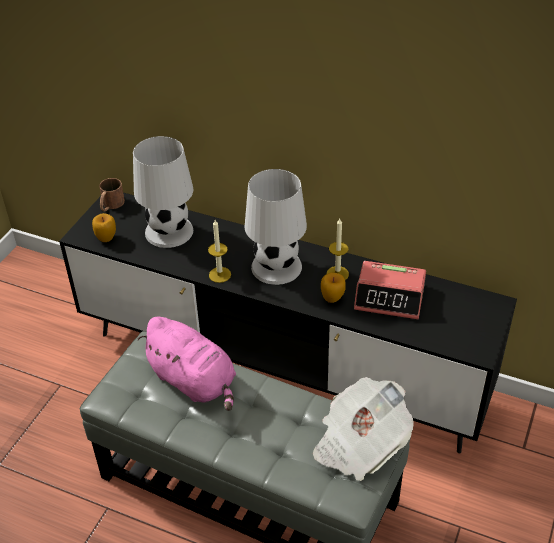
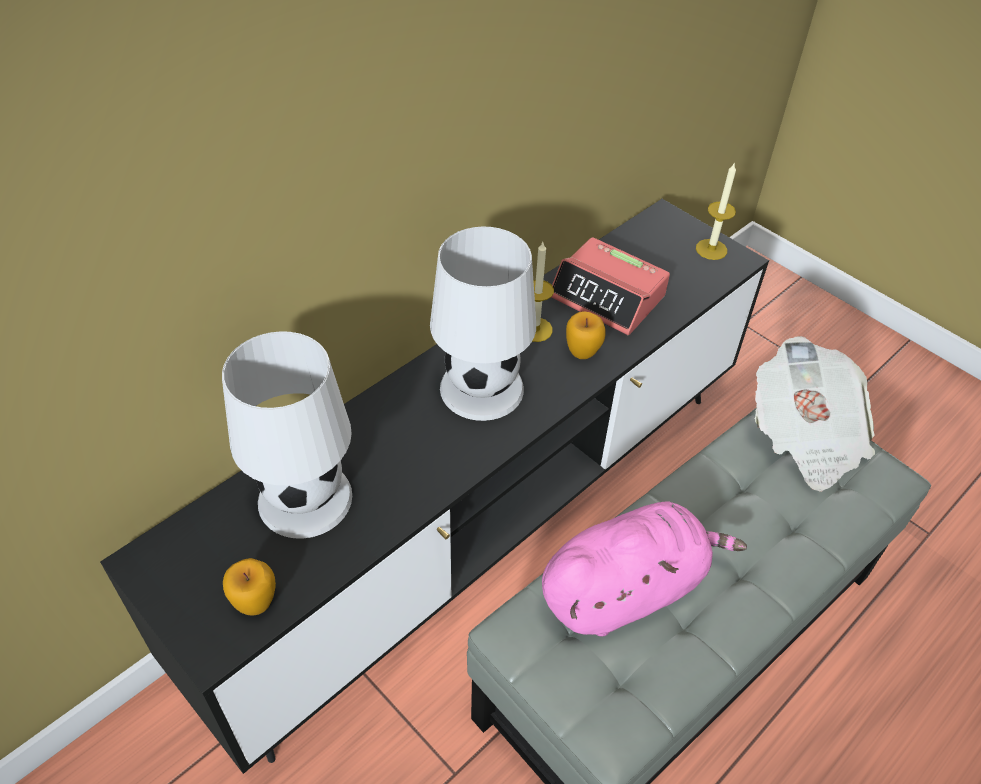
camera: 70 degrees left, 5 degrees up
brown mug [99,178,125,211] -> none
candle [208,220,231,283] -> candle moved to [696,162,736,260]
alarm clock [354,261,426,319] -> alarm clock turned 90 degrees clockwise [552,237,670,335]

